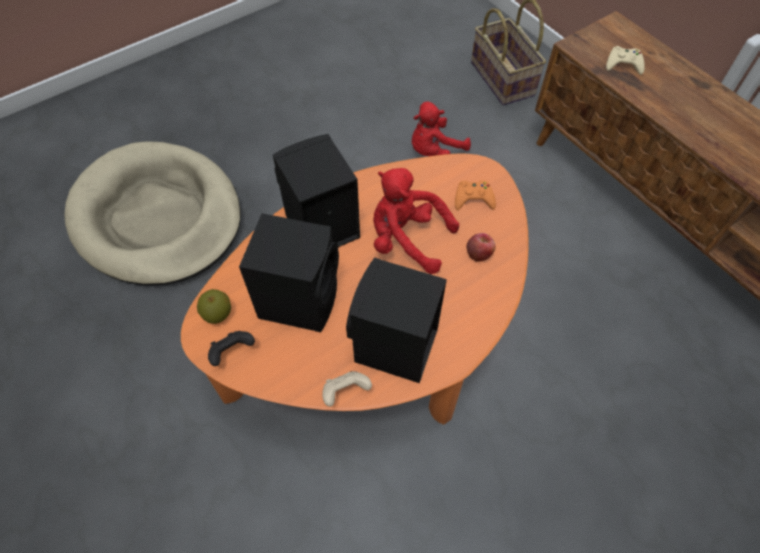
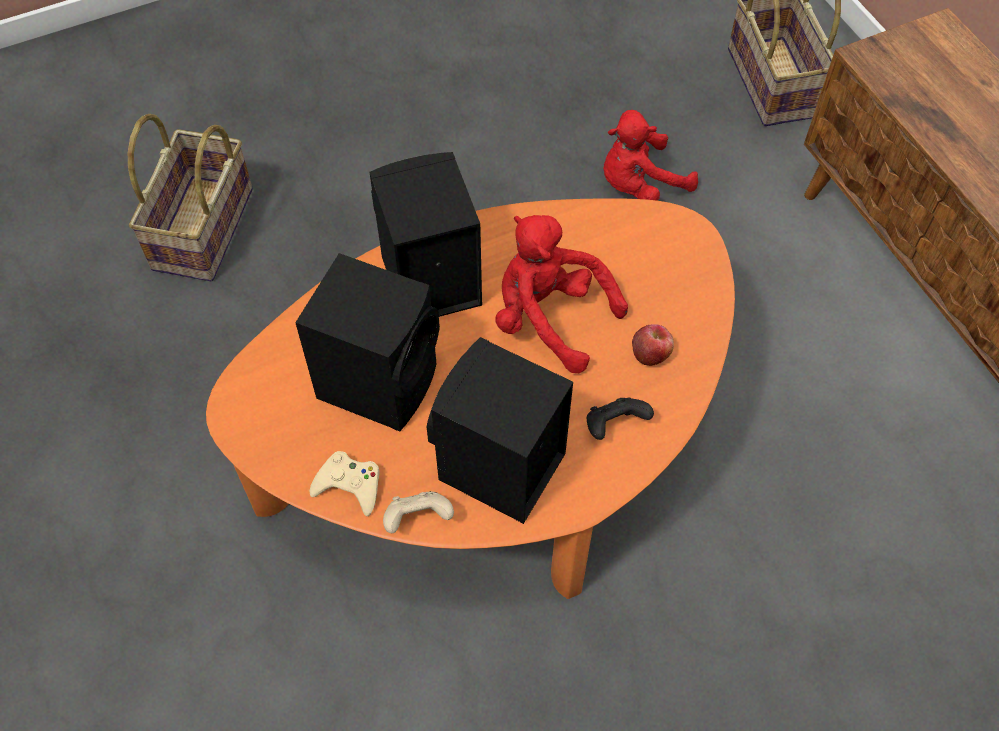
camera: 10 degrees right, 0 degrees up
beige dog bed [64,141,241,285] -> basket [128,114,253,281]
apple [197,289,231,324] -> none
black game controller [208,331,255,366] -> black game controller moved to [587,398,654,440]
orange game controller [455,180,496,211] -> none
beige game controller [606,46,645,75] -> beige game controller moved to [309,451,380,516]

